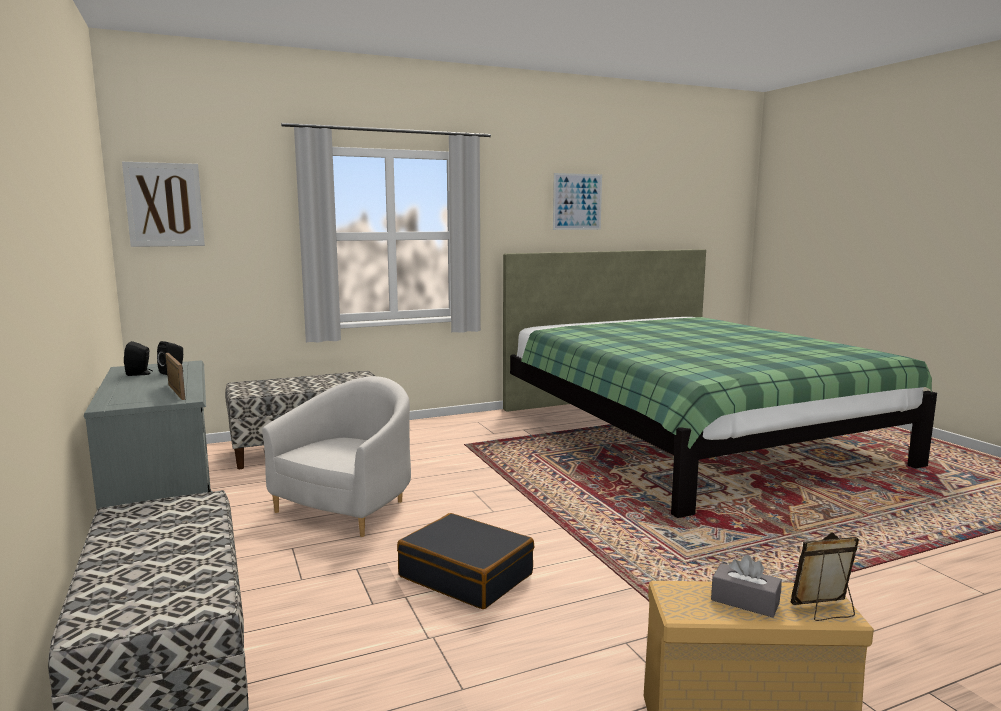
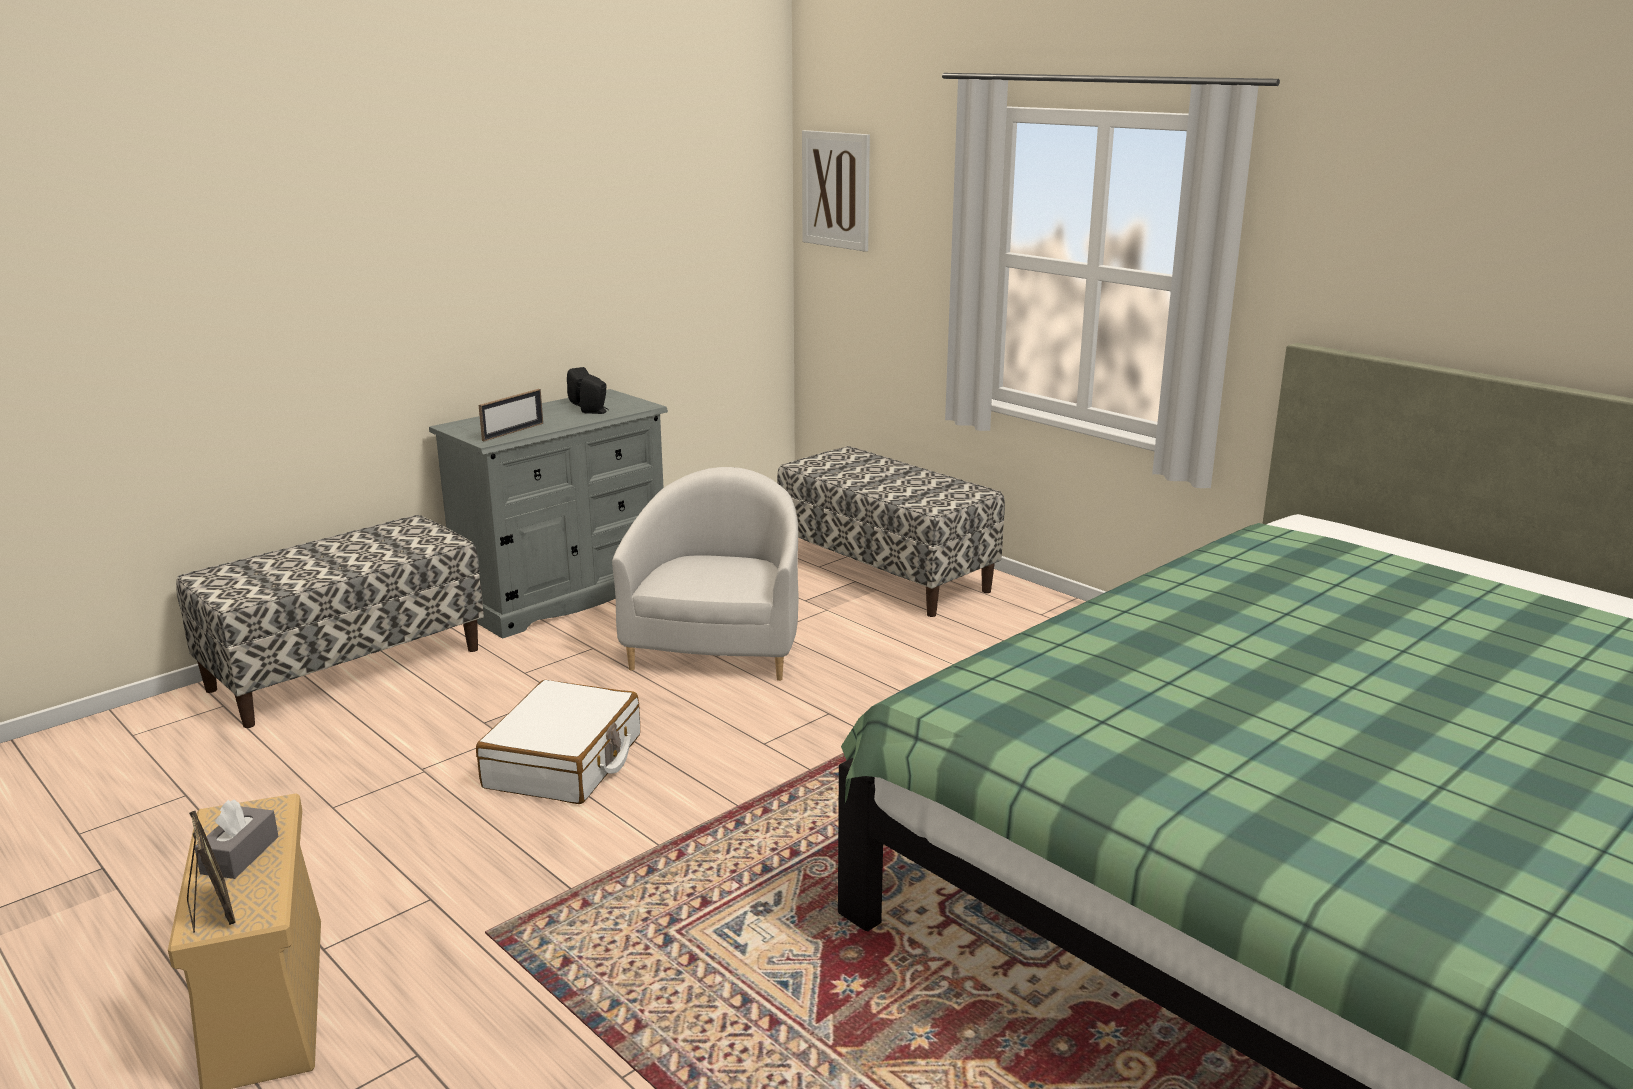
camera: 70 degrees right, 10 degrees up
white armchair [262,376,411,537] -> white armchair turned 90 degrees counterclockwise [612,467,799,681]
black suitcase [397,513,534,609] -> white suitcase [476,680,640,804]
picture [553,173,602,230] -> none

